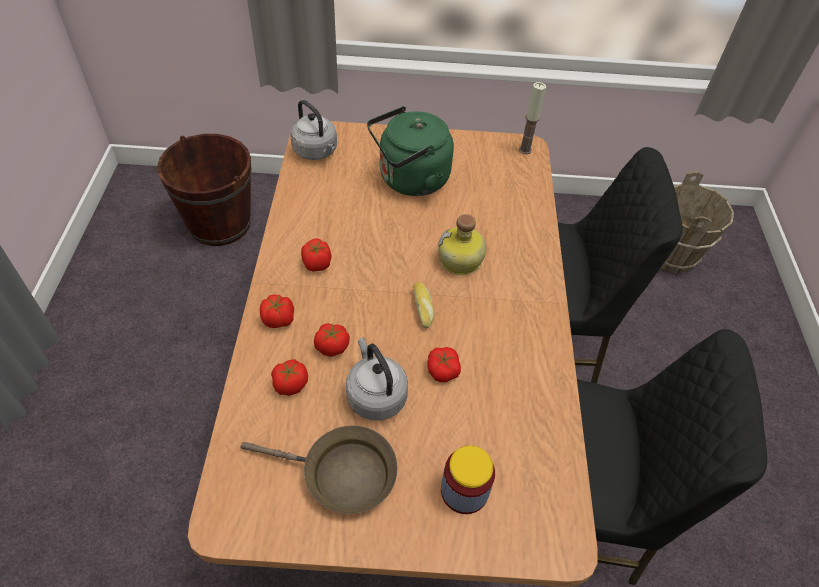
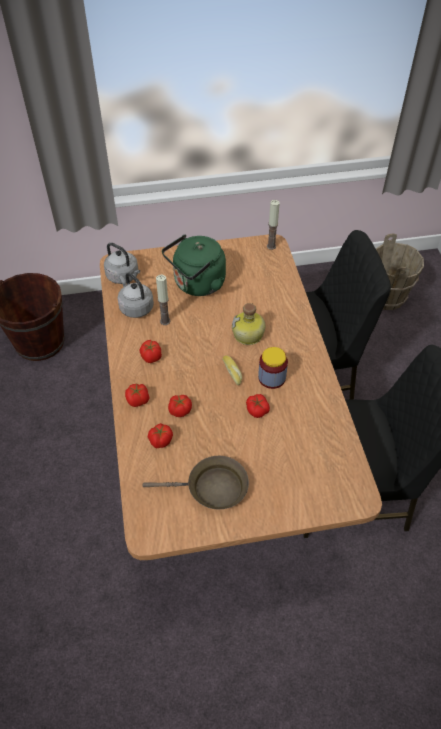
camera: 10 degrees left, 0 degrees up
grey kettle [346,337,408,421] -> grey kettle moved to [117,273,154,318]
jar [441,445,495,514] -> jar moved to [258,347,288,389]
none -> candle [156,274,170,325]

